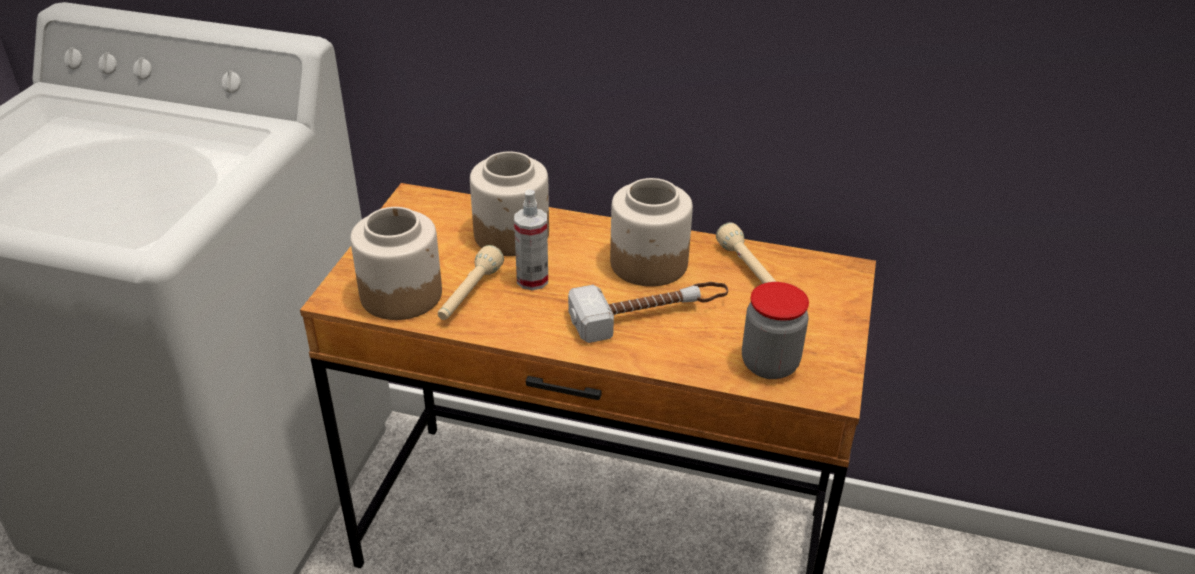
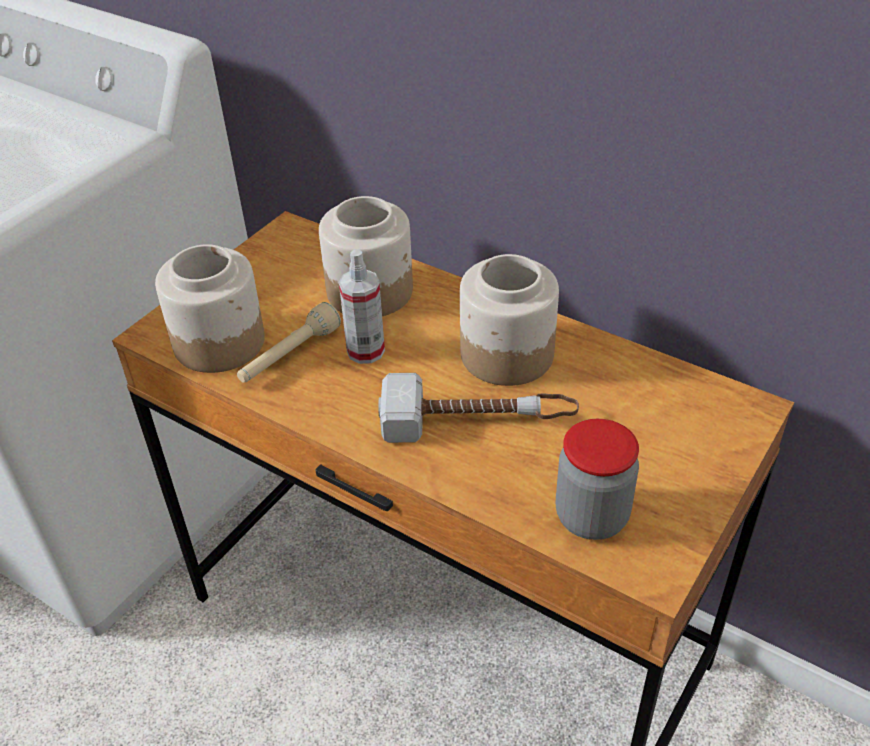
camera: 20 degrees right, 5 degrees up
beige flashlight [716,222,776,283] -> none

